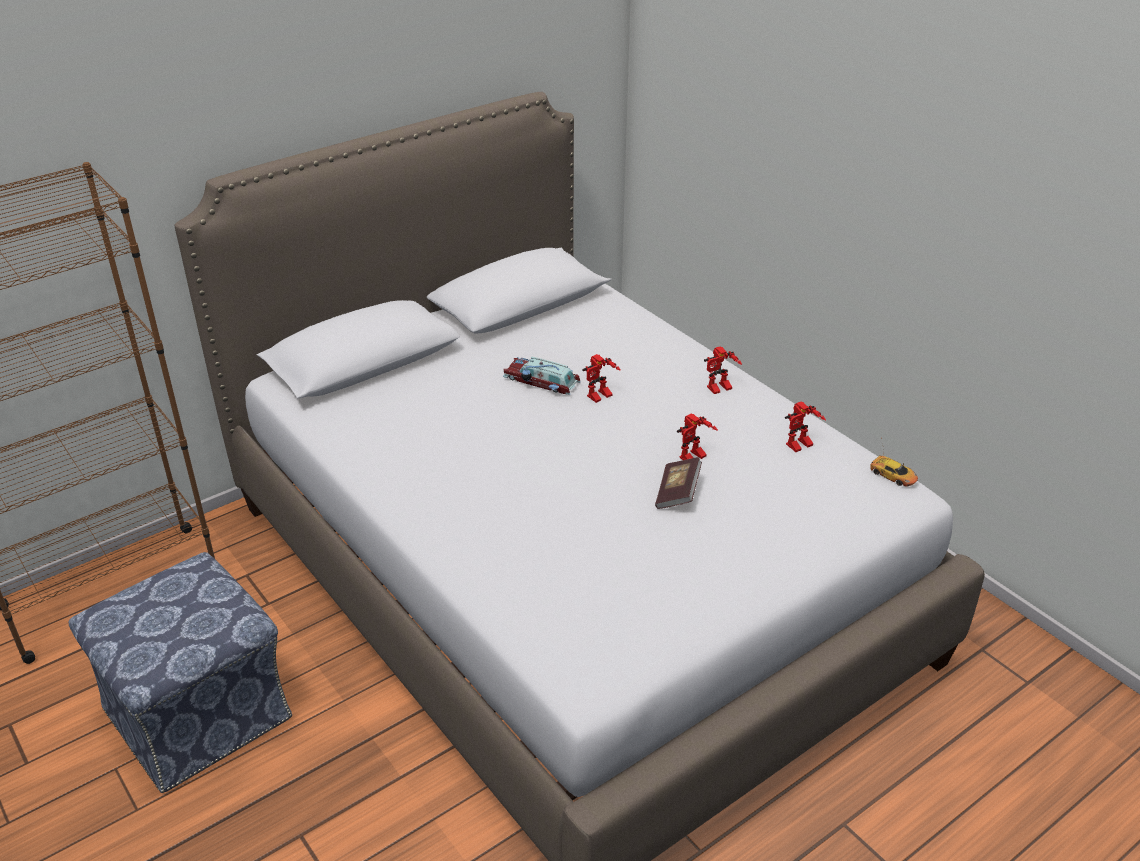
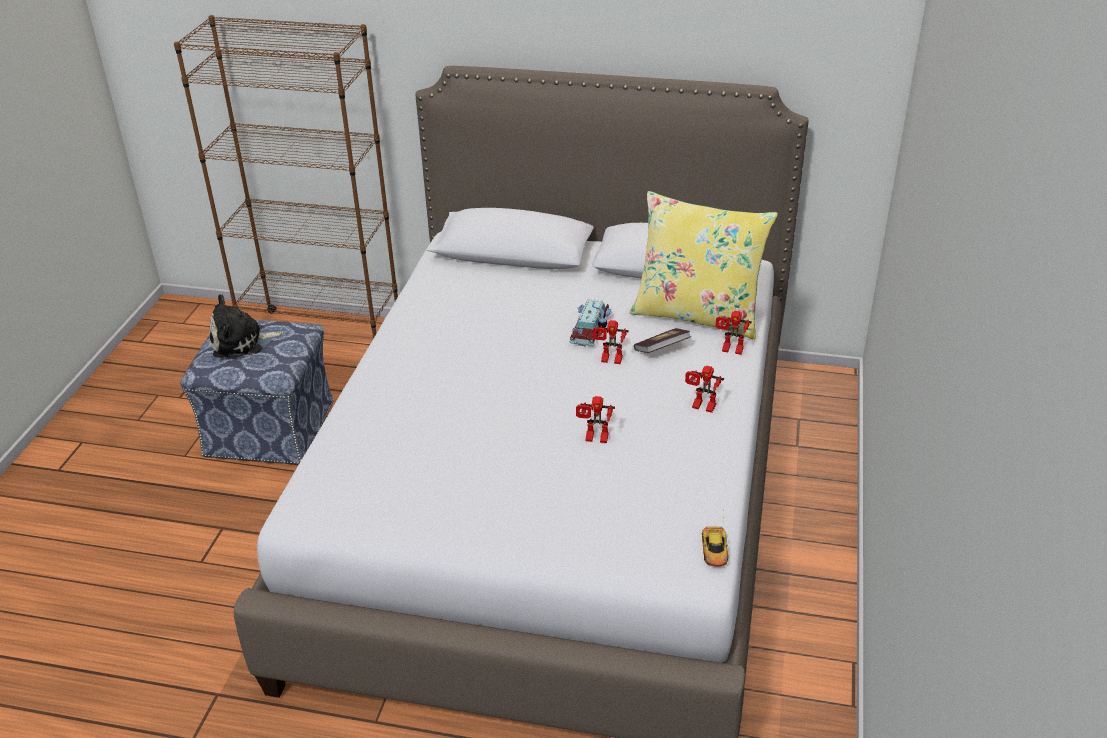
camera: 50 degrees right, 0 degrees up
toy car [503,356,581,395] -> toy car turned 150 degrees counterclockwise [570,299,612,346]
book [655,457,702,509] -> book moved to [634,328,691,353]
toy robot [785,401,826,452] -> toy robot moved to [715,310,752,355]
none -> plush toy [209,294,284,360]
none -> yellow pillow [630,191,778,339]

